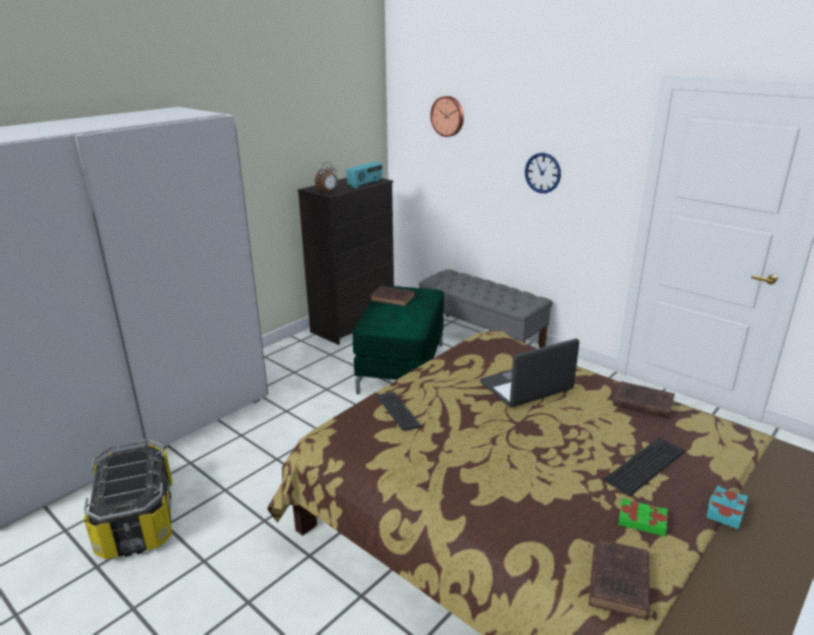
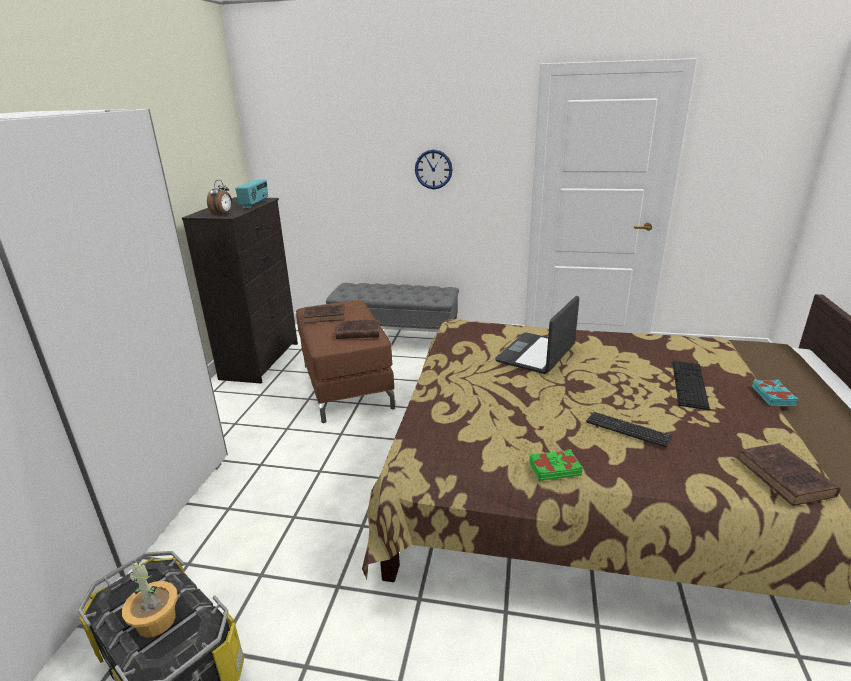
camera: 30 degrees left, 0 degrees up
green ottoman [352,286,444,394] -> brown ottoman [296,300,395,423]
keyboard [376,392,422,431] -> keyboard moved to [586,412,672,448]
wall clock [430,96,464,137] -> none
brown book [613,381,675,419] -> brown book moved to [336,319,380,339]
green book [618,498,668,536] -> green book moved to [529,449,583,481]
none -> potted plant [122,561,178,638]

